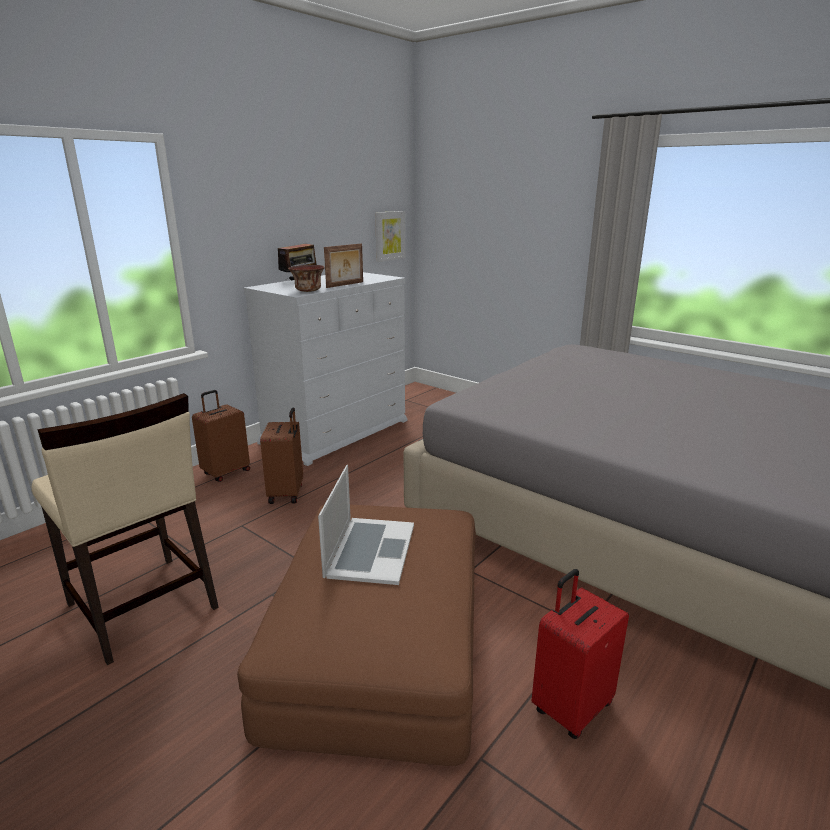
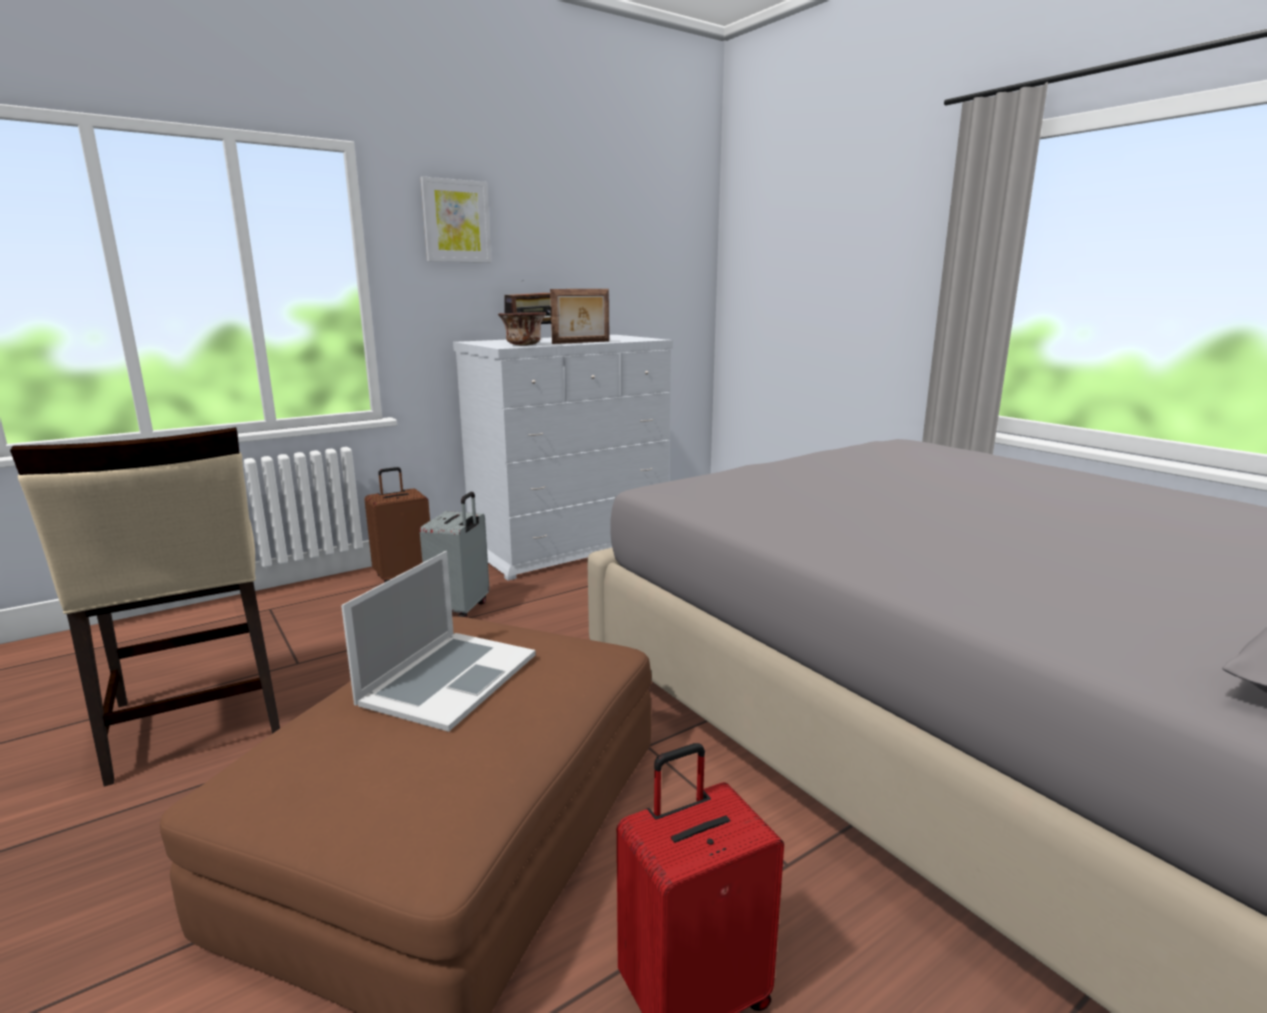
camera: 15 degrees right, 5 degrees down
brown suitcase [260,407,303,504] -> grey suitcase [420,492,489,617]
picture [375,211,405,262] -> picture moved to [420,177,492,263]

